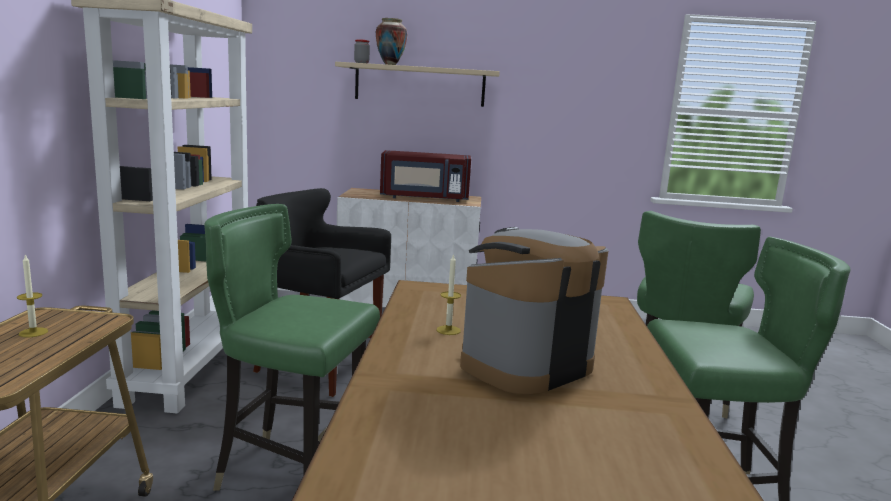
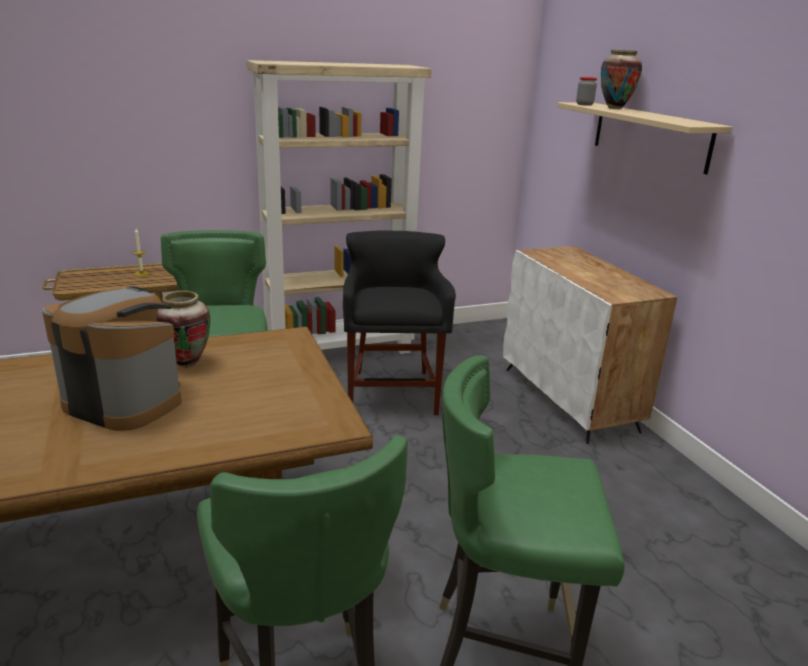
camera: 65 degrees right, 10 degrees up
red microwave [380,150,471,202] -> none
candle [436,254,461,335] -> vase [156,291,210,368]

